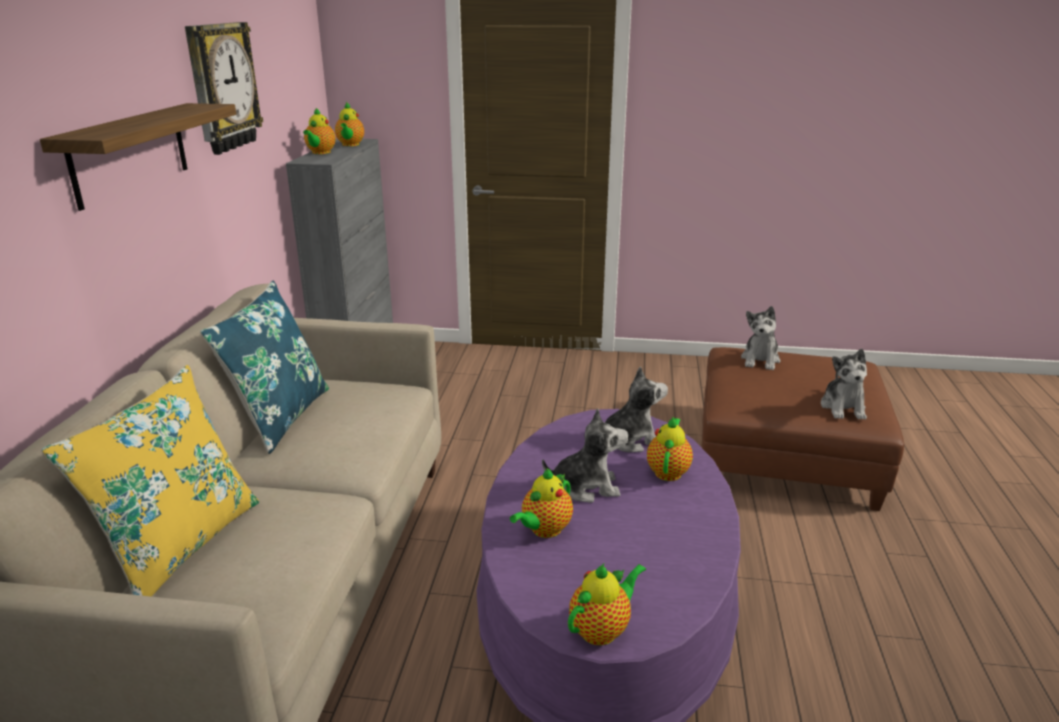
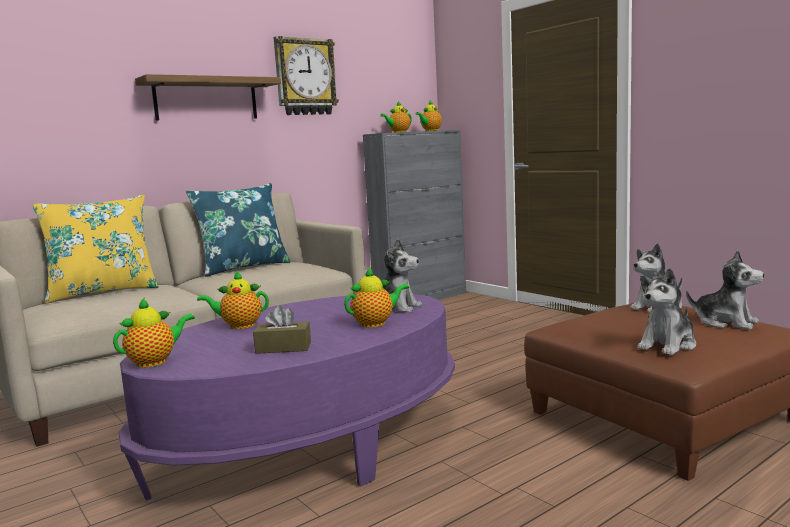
camera: 45 degrees right, 15 degrees down
plush toy [542,409,629,503] -> plush toy moved to [686,250,764,330]
teapot [568,564,646,645] -> teapot turned 45 degrees counterclockwise [113,298,195,368]
none -> brown tissue box [253,305,311,354]

